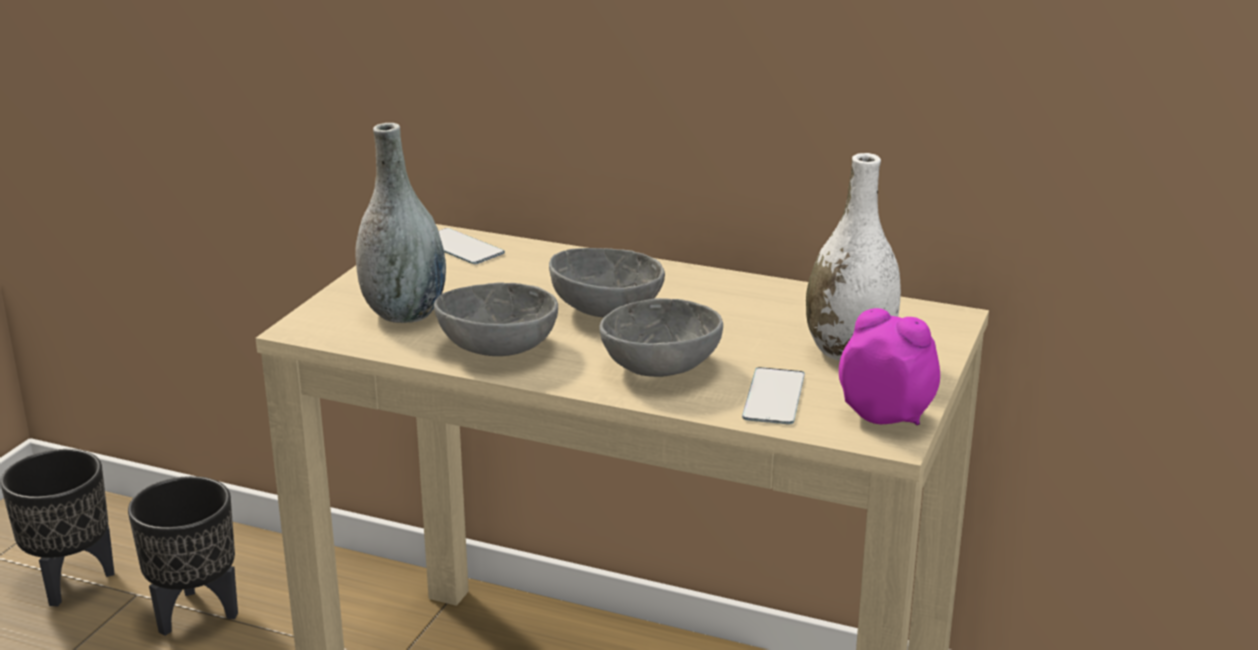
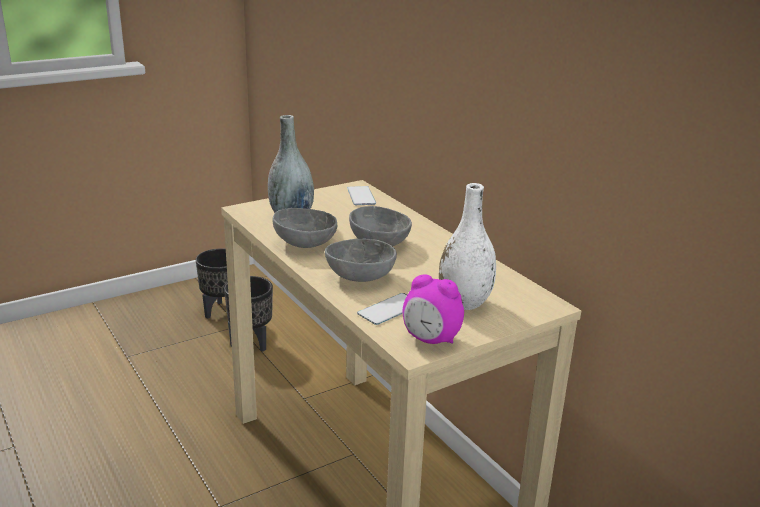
camera: 35 degrees right, 0 degrees up
alarm clock [839,308,940,426] -> alarm clock turned 135 degrees clockwise [402,274,464,344]

